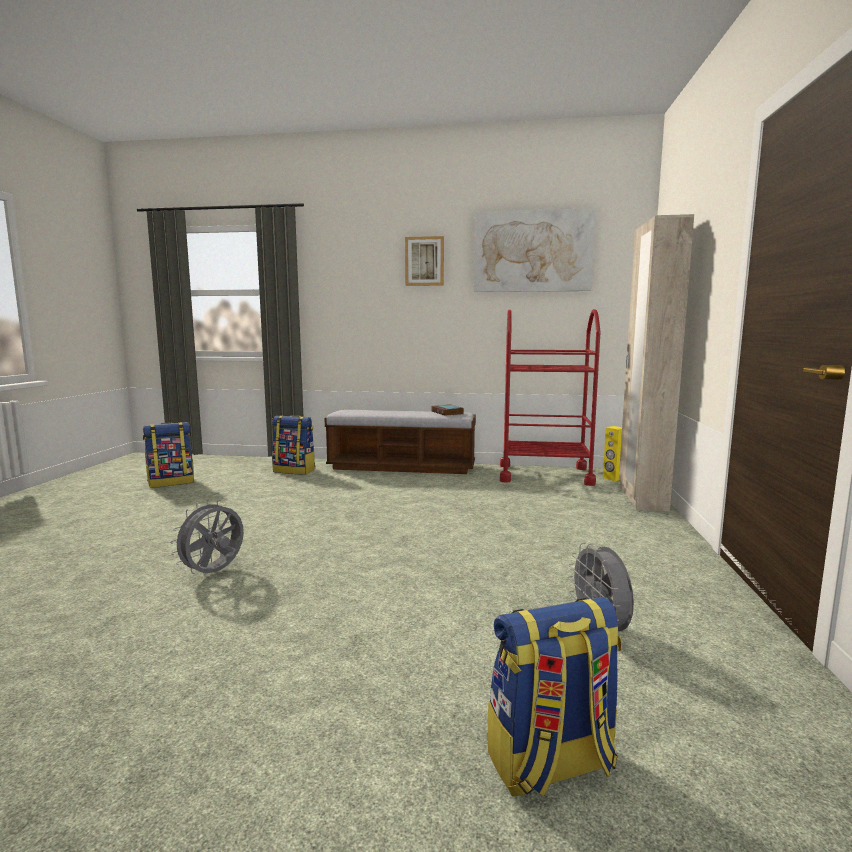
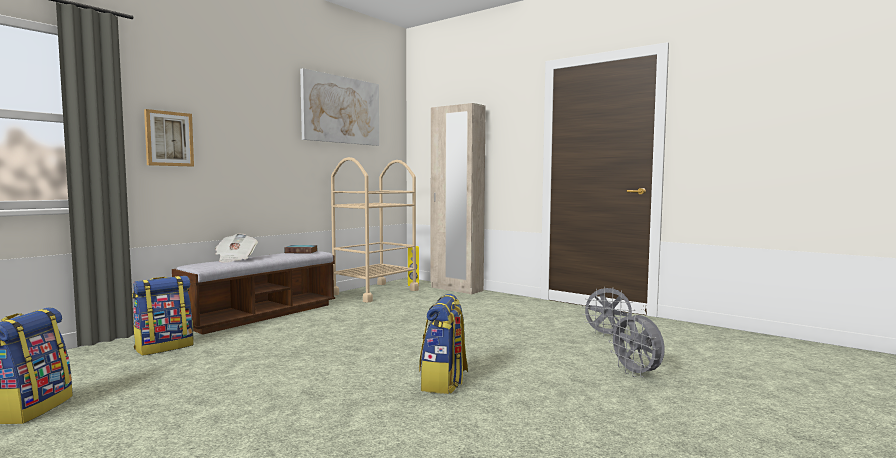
camera: 60 degrees left, 5 degrees down
grey fan [170,499,244,574] -> grey fan moved to [608,312,665,377]
picture [405,236,444,286] -> picture moved to [144,109,194,166]
backpack [488,597,622,797] -> backpack moved to [419,294,468,394]
red cart [500,309,601,486] -> beige cart [331,157,419,303]
none -> newspaper [215,234,258,263]

